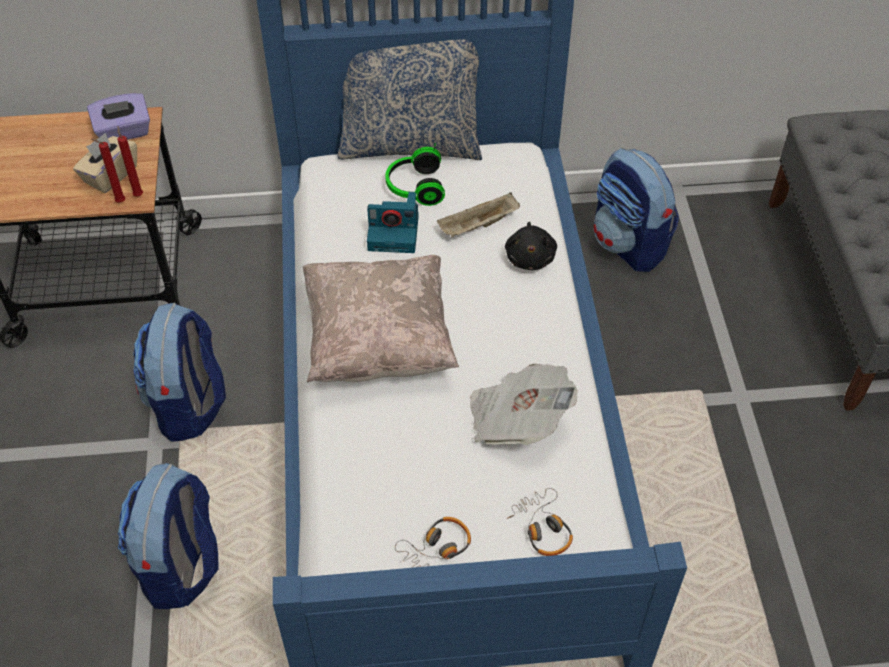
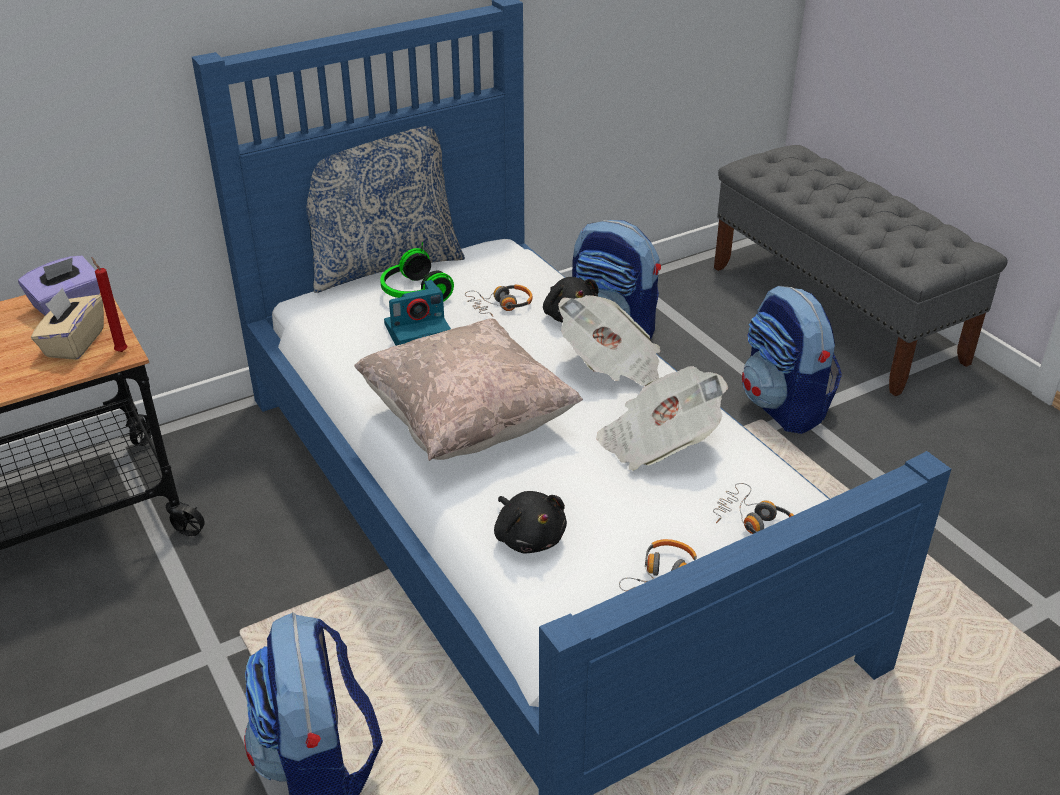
camera: 25 degrees left, 15 degrees down
red candle [92,139,125,203] -> none
backpack [133,303,226,442] -> backpack moved to [742,285,842,434]
beige tray [437,192,520,237] -> headphones [465,284,533,317]
none -> black plush toy [494,491,567,554]
none -> newspaper [558,295,660,387]

